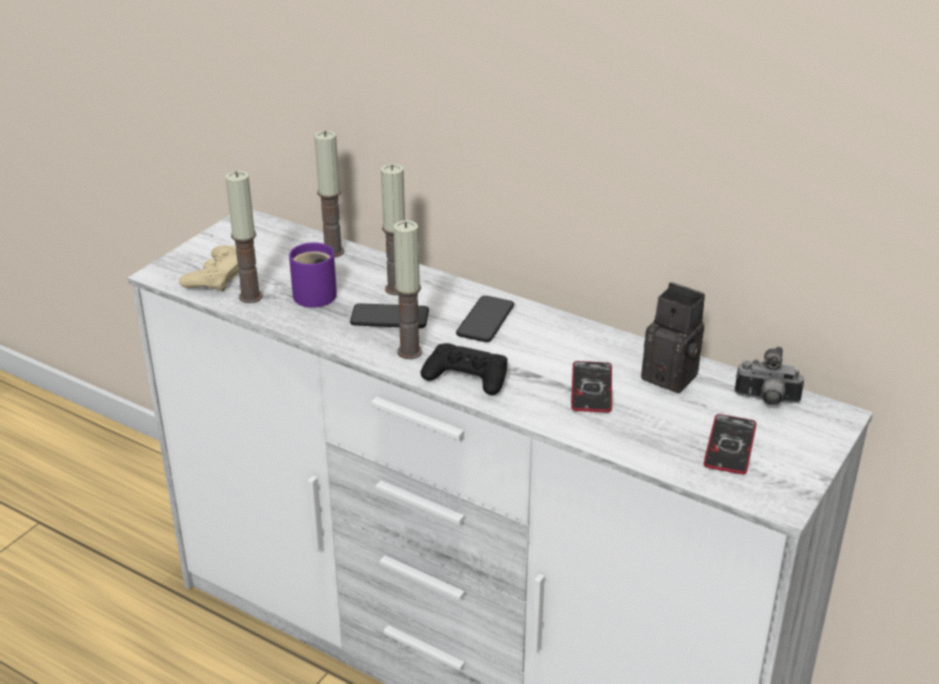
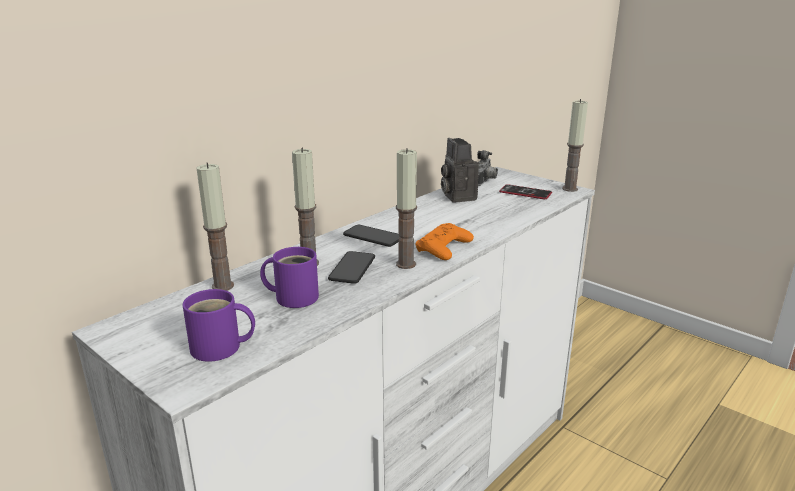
camera: 80 degrees left, 10 degrees down
beige game controller [179,245,239,292] -> purple mug [183,289,255,362]
candle [225,171,263,303] -> candle moved to [562,99,588,192]
black game controller [421,343,507,395] -> orange game controller [416,223,474,260]
phone [571,361,612,413] -> none
camera [641,282,705,393] -> camera turned 60 degrees counterclockwise [441,138,479,203]

